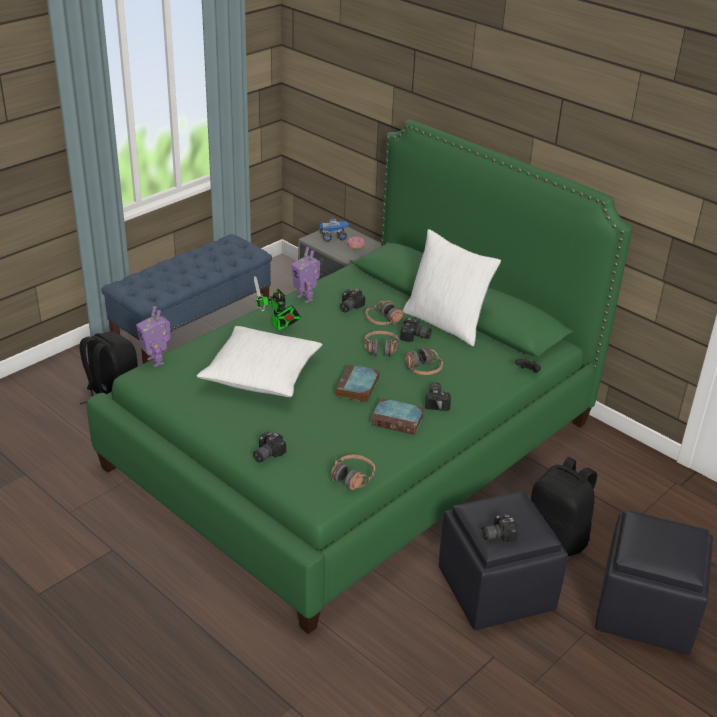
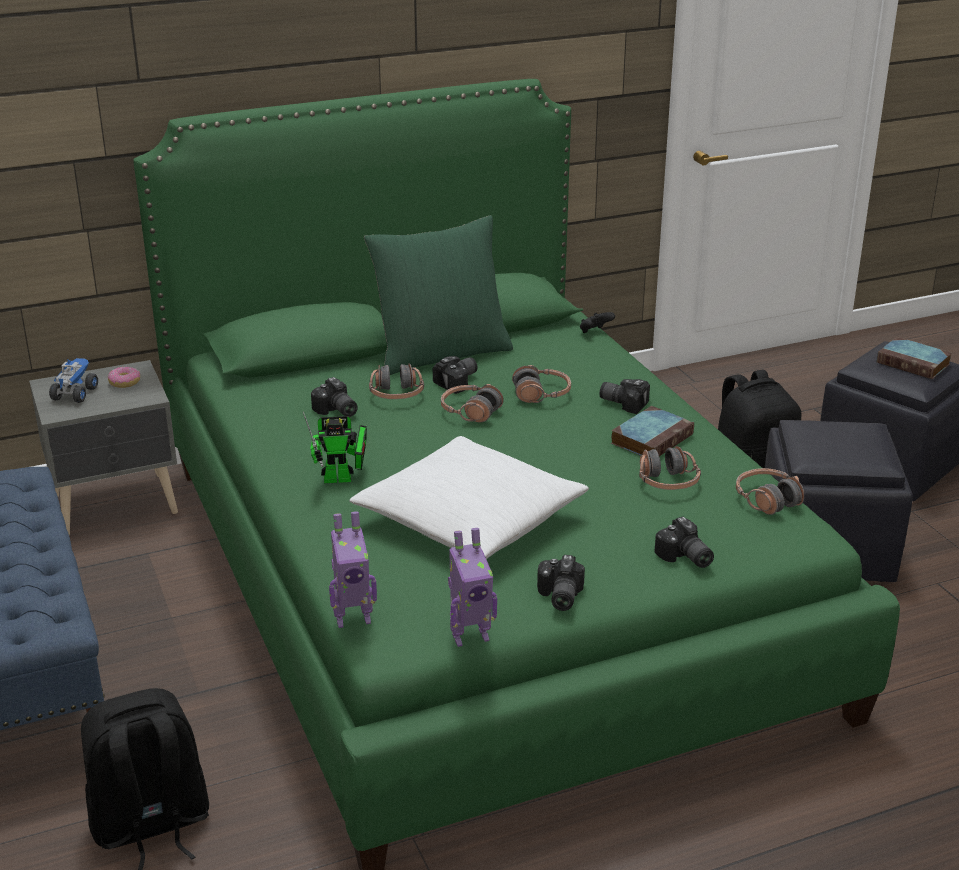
camera: 65 degrees left, 5 degrees down
toy robot [292,247,320,303] -> toy robot moved to [448,528,497,647]
book [335,364,380,403] -> book moved to [877,337,952,379]
white pillow [403,229,501,346] -> green pillow [364,215,513,375]
camera [481,513,518,542] -> camera moved to [537,555,585,611]
none -> headphones [639,446,701,490]

